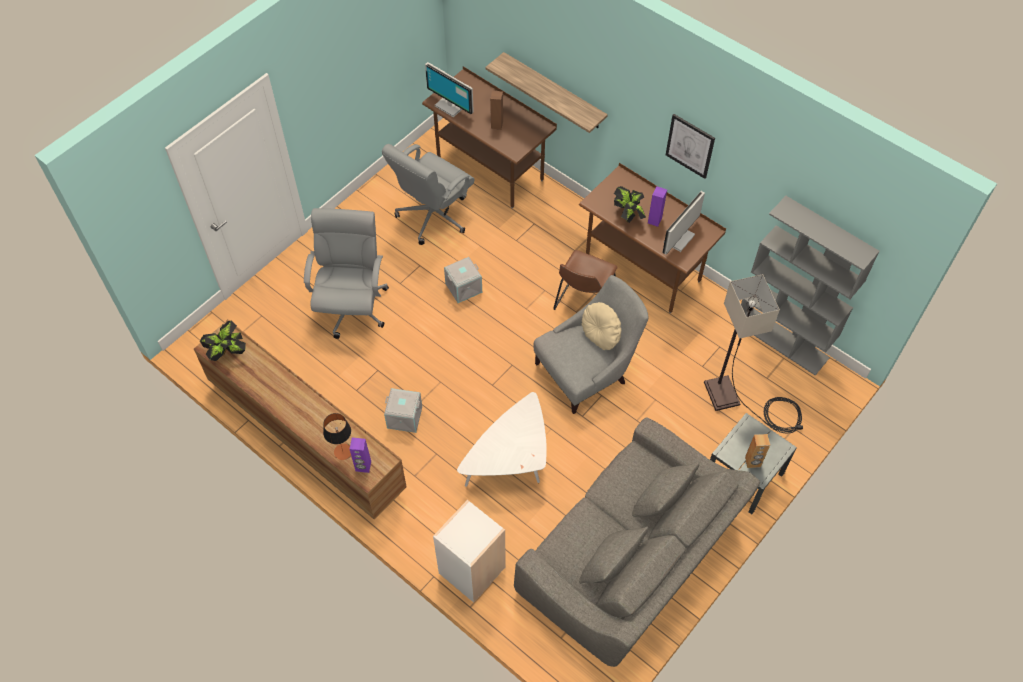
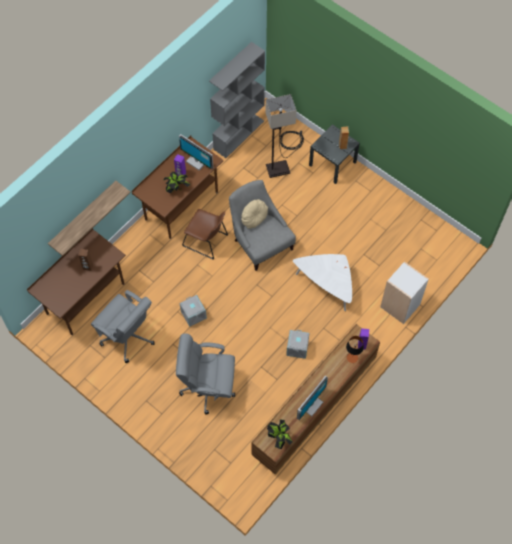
camera: 90 degrees left, 5 degrees up
monitor [425,62,474,117] -> monitor moved to [297,376,328,420]
grey sofa [514,417,760,667] -> none
picture [666,114,715,179] -> none

